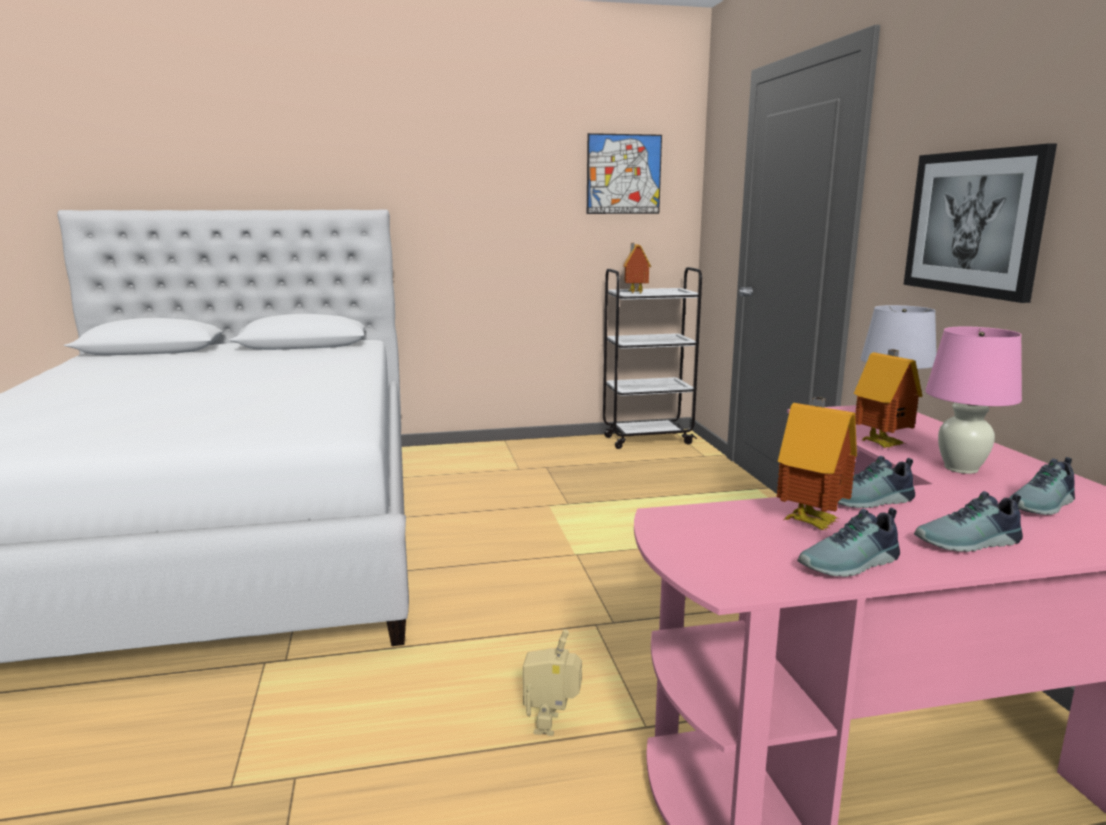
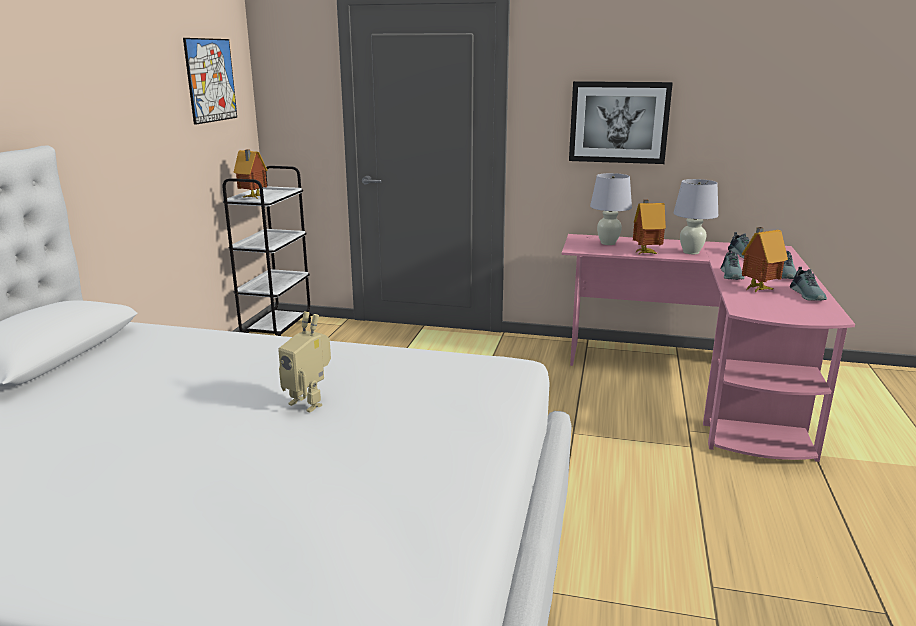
camera: 65 degrees left, 5 degrees up
toy robot [522,629,582,736] -> toy robot moved to [278,312,331,412]
pink table lamp [925,326,1022,474] -> white table lamp [673,179,718,254]

